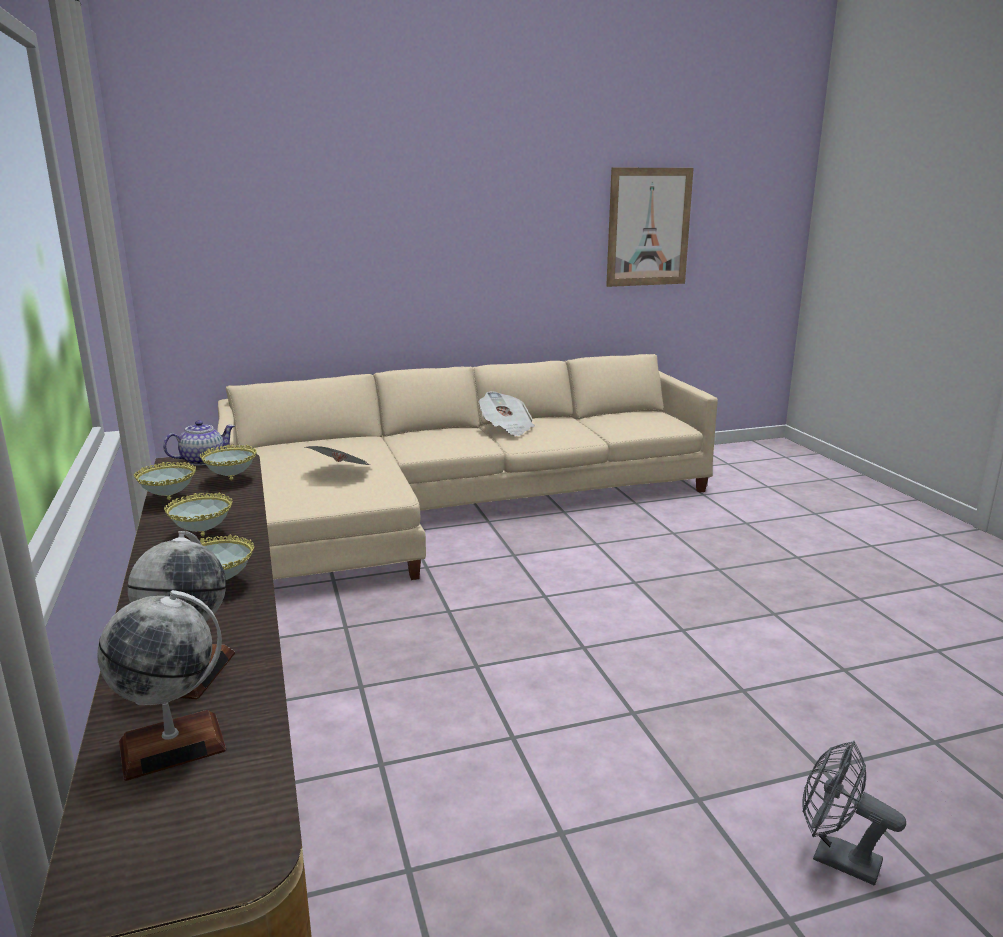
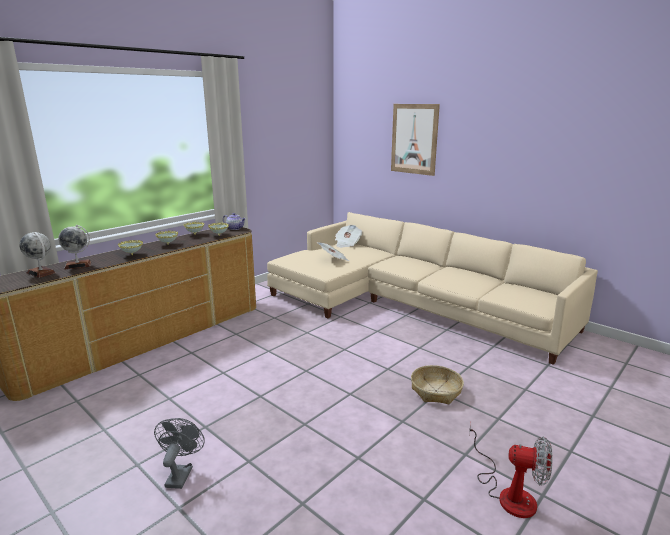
camera: 60 degrees right, 0 degrees up
newspaper [479,391,535,436] -> newspaper moved to [335,225,363,248]
picture [606,168,694,287] -> picture moved to [391,104,440,176]
none -> basket [411,365,464,405]
none -> fan [469,422,553,518]

